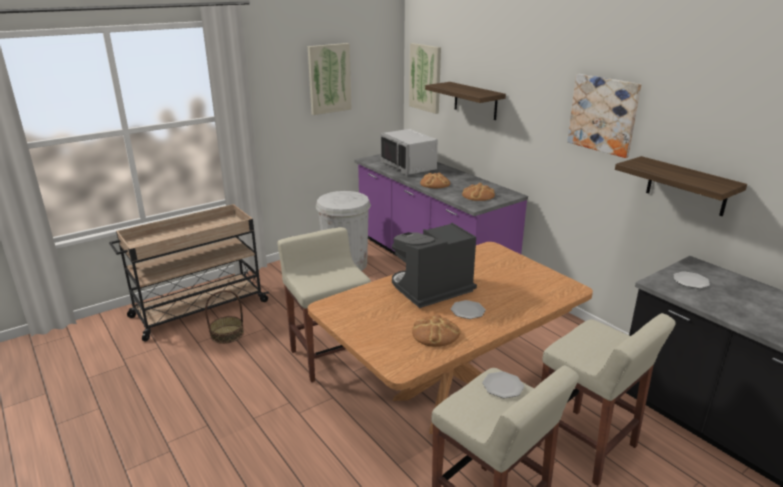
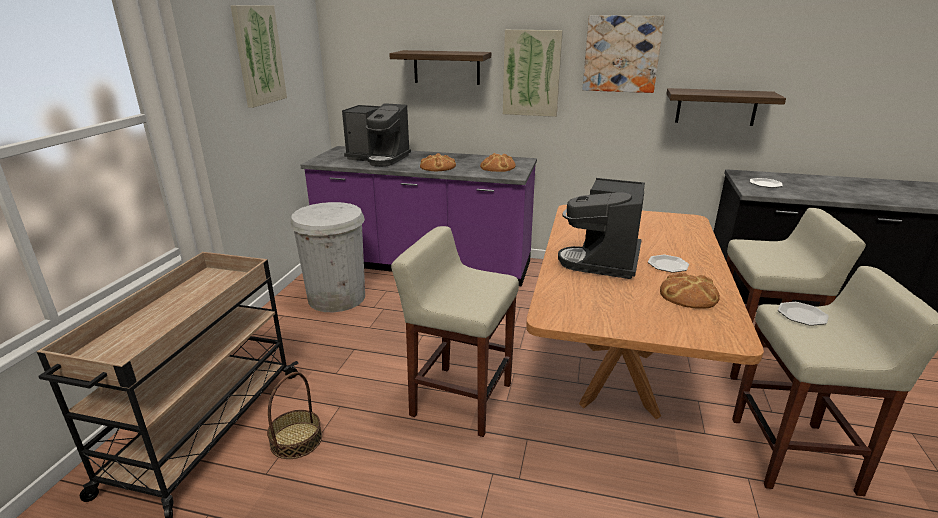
camera: 40 degrees left, 0 degrees up
grey microwave [381,129,438,175] -> coffee machine [342,103,411,167]
picture [409,43,441,114] -> picture moved to [503,30,563,117]

